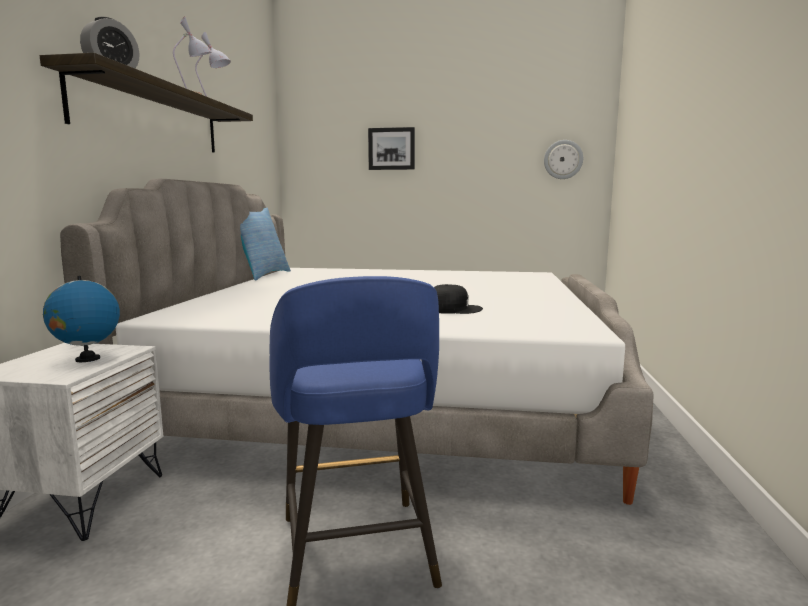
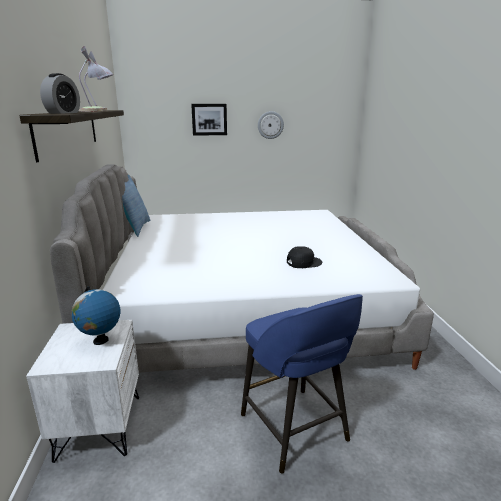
camera: 15 degrees left, 10 degrees up
wall clock [544,140,583,179] -> wall clock moved to [258,111,284,139]

